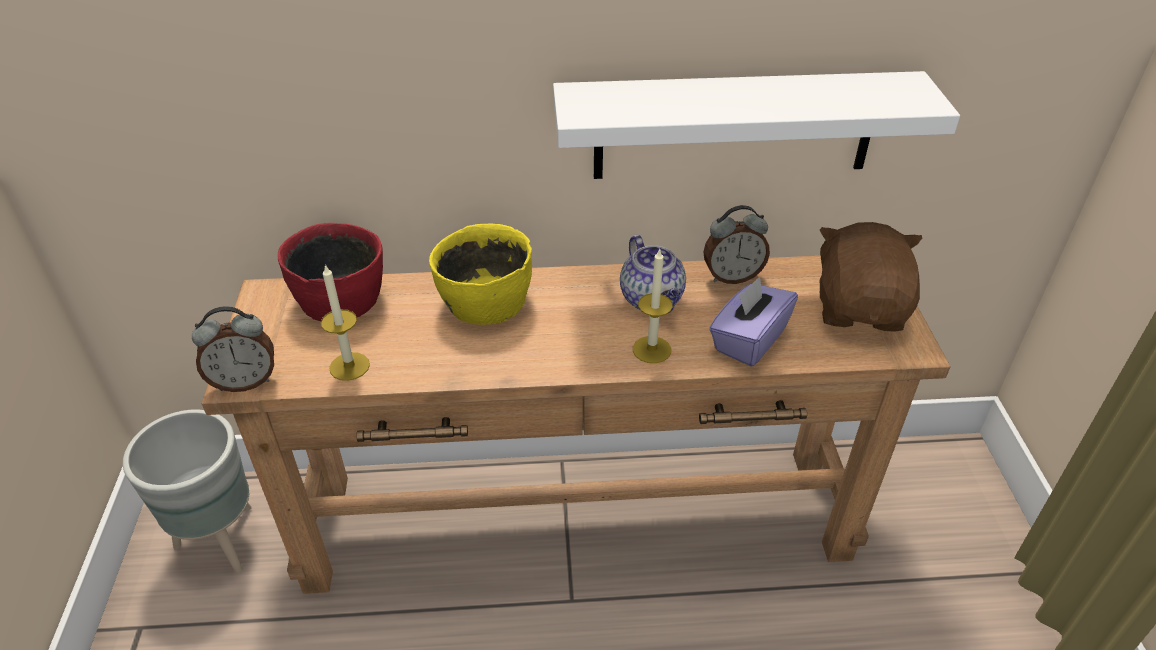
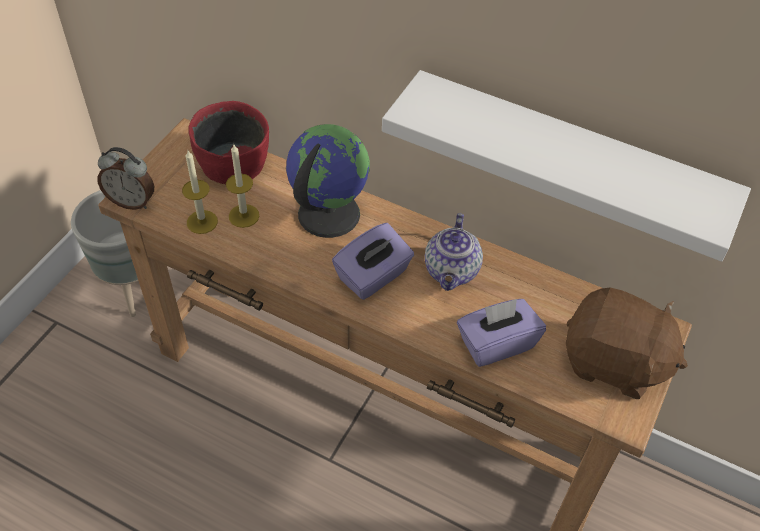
camera: 30 degrees right, 10 degrees up
yellow bowl [429,224,532,325] -> globe [286,124,370,238]
candle [633,248,673,363] -> candle moved to [226,144,260,228]
alarm clock [703,205,770,284] -> none
brown plush toy [819,222,922,332] -> brown plush toy turned 75 degrees clockwise [566,287,688,399]
none -> purple tissue box [332,223,414,300]

